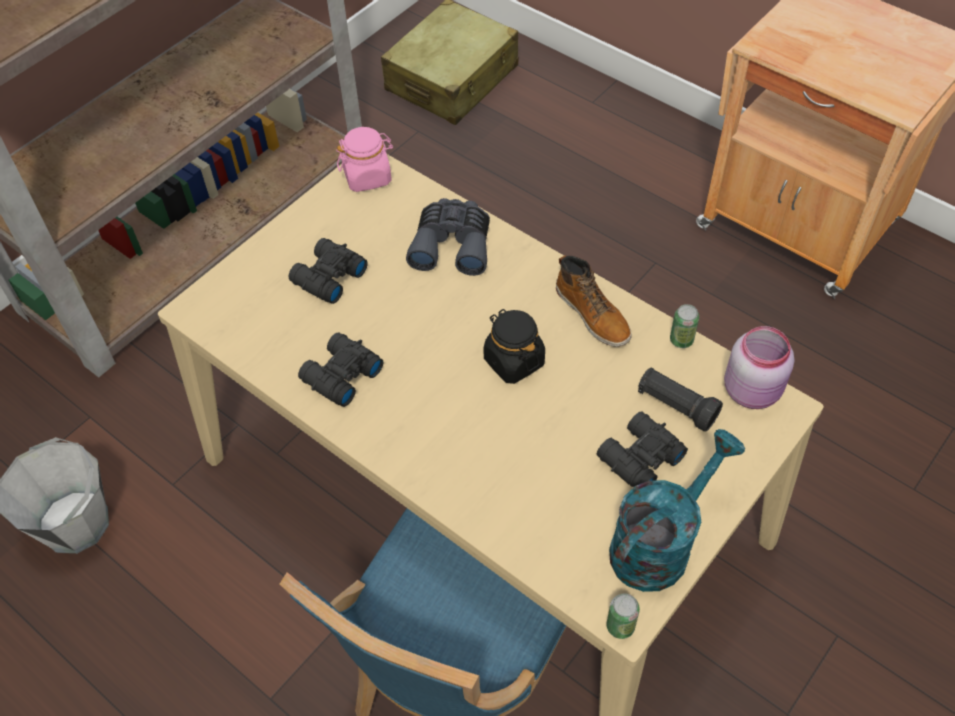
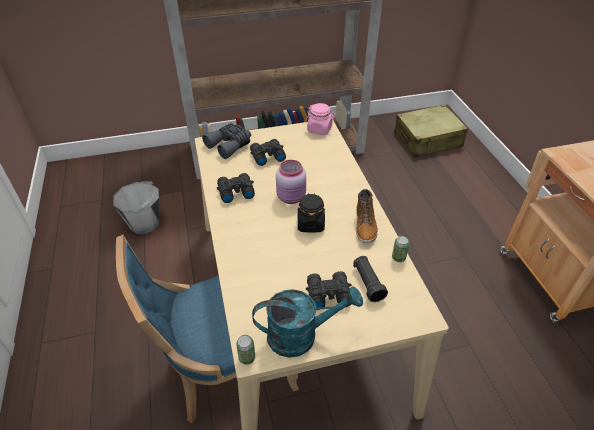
camera: 35 degrees right, 10 degrees down
grey binoculars [406,198,490,276] -> grey binoculars moved to [202,123,251,159]
pink jar [724,326,794,409] -> pink jar moved to [276,160,306,204]

